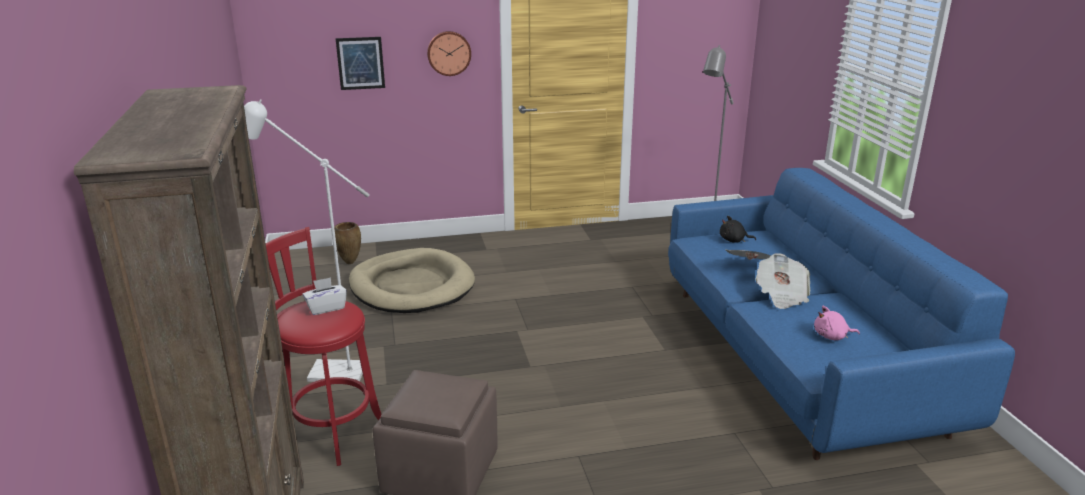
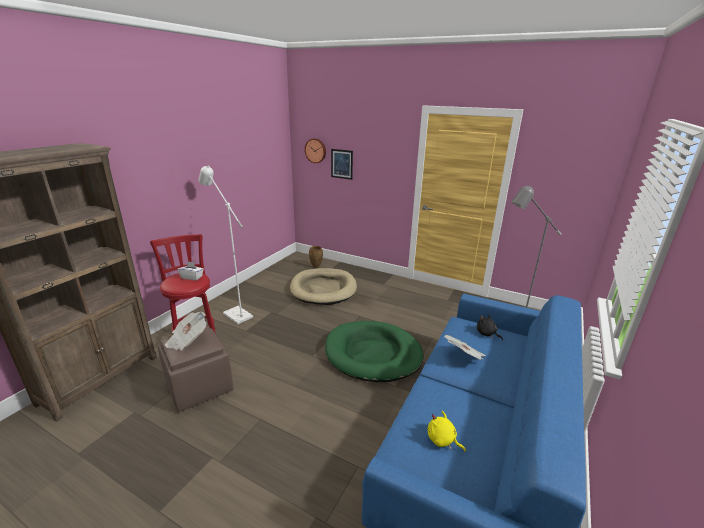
camera: 40 degrees right, 0 degrees up
wall clock [427,31,471,76] -> wall clock moved to [304,138,326,163]
newspaper [756,253,810,309] -> newspaper moved to [165,312,207,351]
pink plush toy [814,306,860,340] -> yellow plush toy [428,411,466,452]
none -> green dog bed [325,321,423,382]

